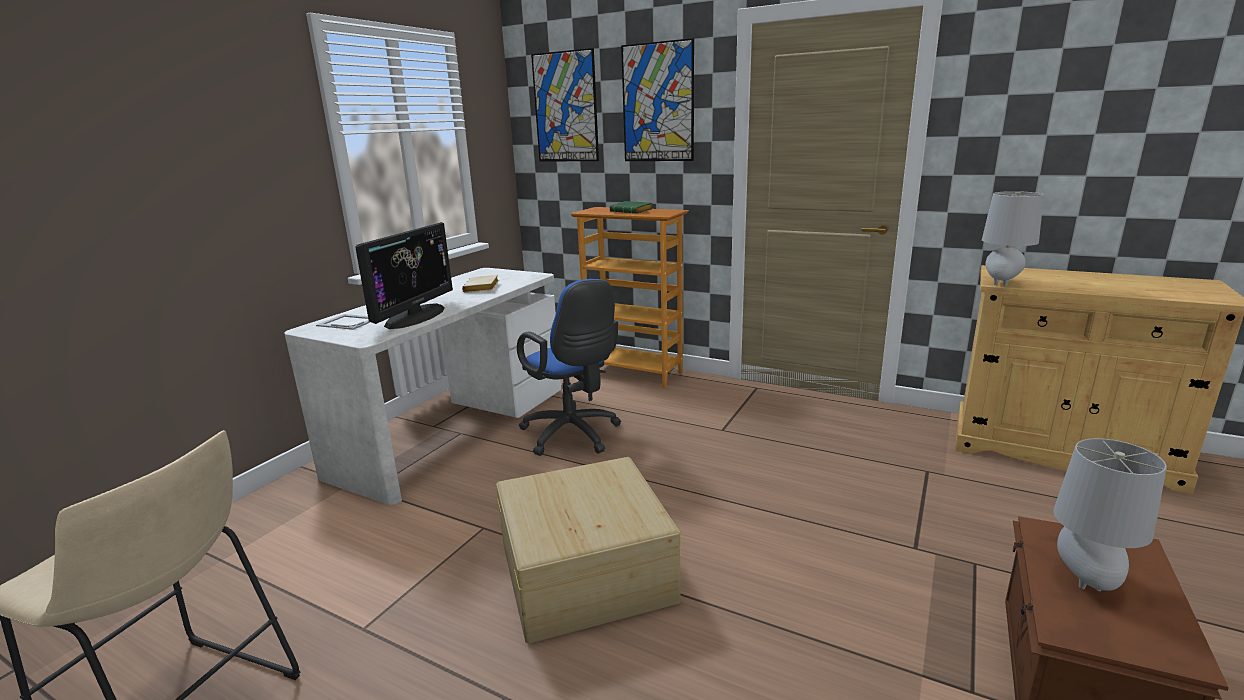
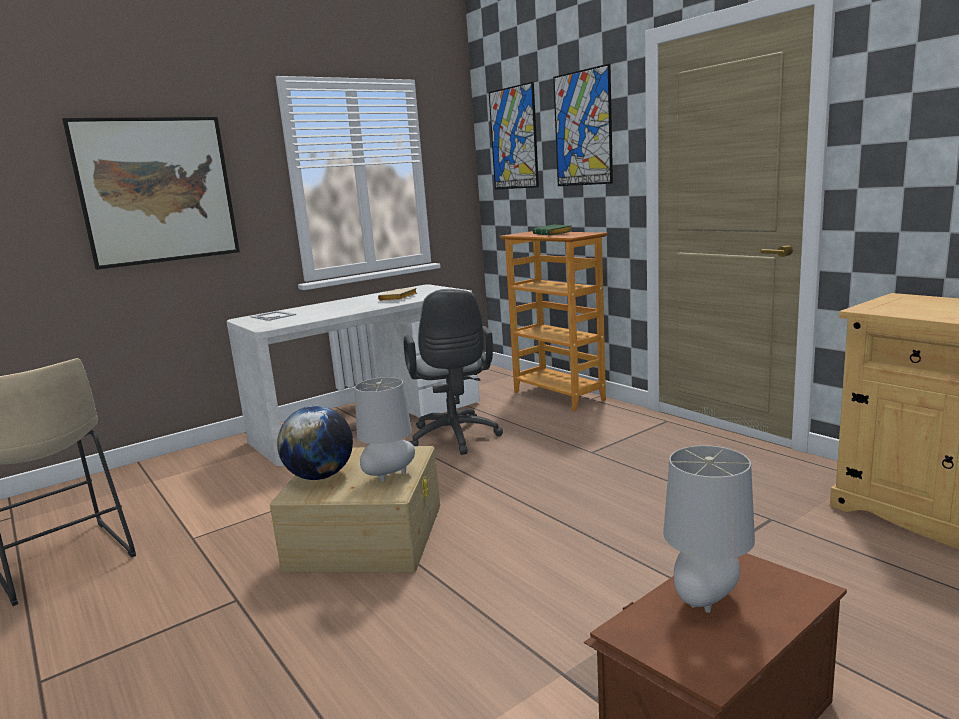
camera: 25 degrees right, 5 degrees down
monitor [355,222,453,329] -> none
blue office chair [517,279,621,456] -> grey office chair [404,289,503,455]
grey table lamp [982,191,1044,286] -> grey table lamp moved to [354,377,415,482]
none -> picture [62,117,240,270]
none -> globe [277,406,353,480]

